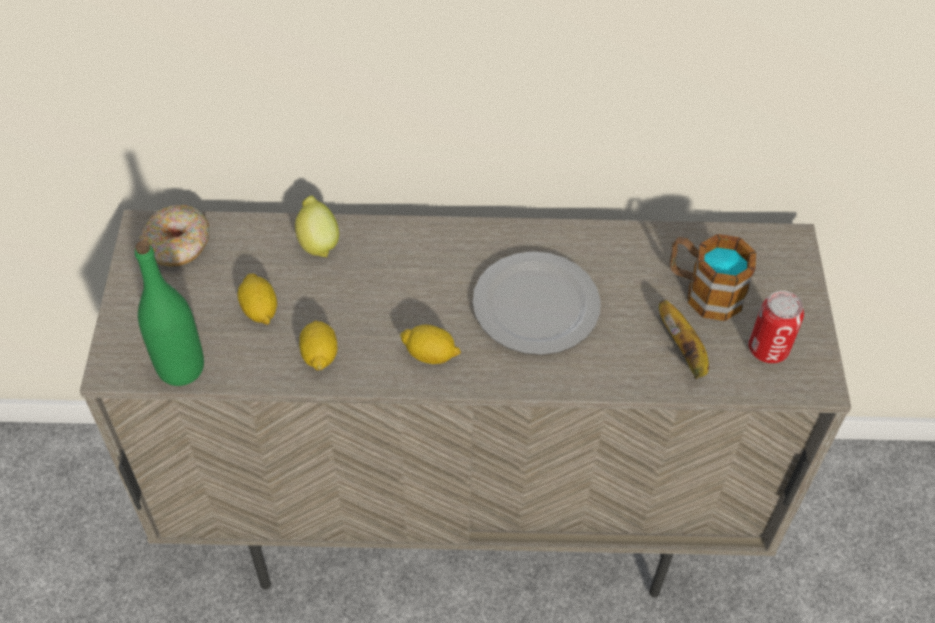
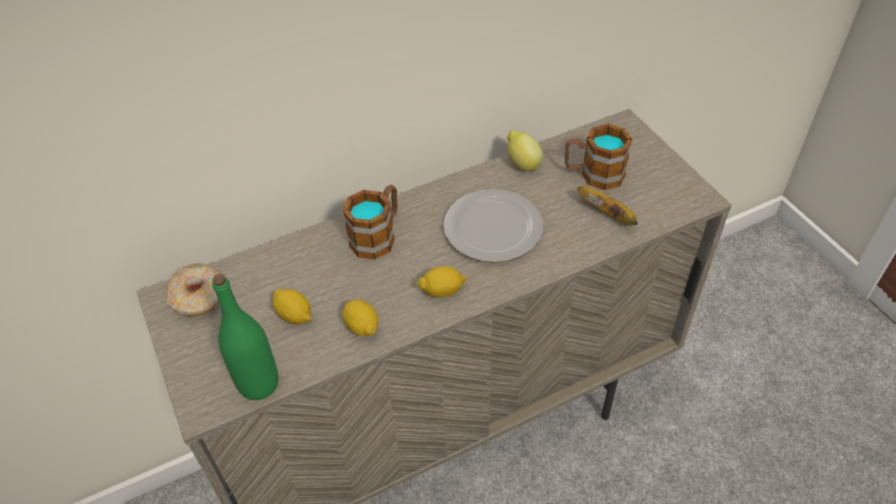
camera: 25 degrees left, 5 degrees down
lemon [295,195,339,257] -> lemon moved to [507,130,543,171]
can [749,290,804,363] -> none
none -> mug [343,185,398,260]

